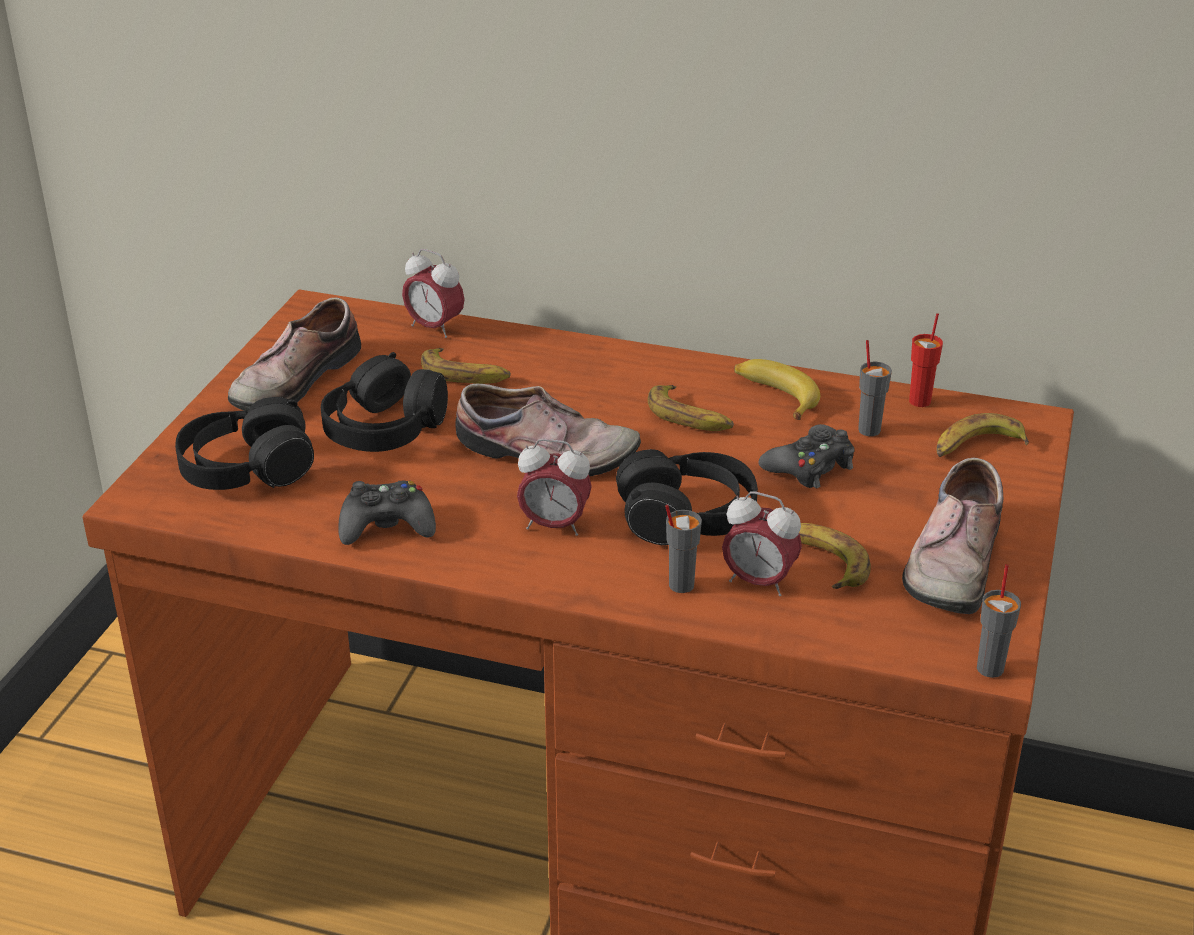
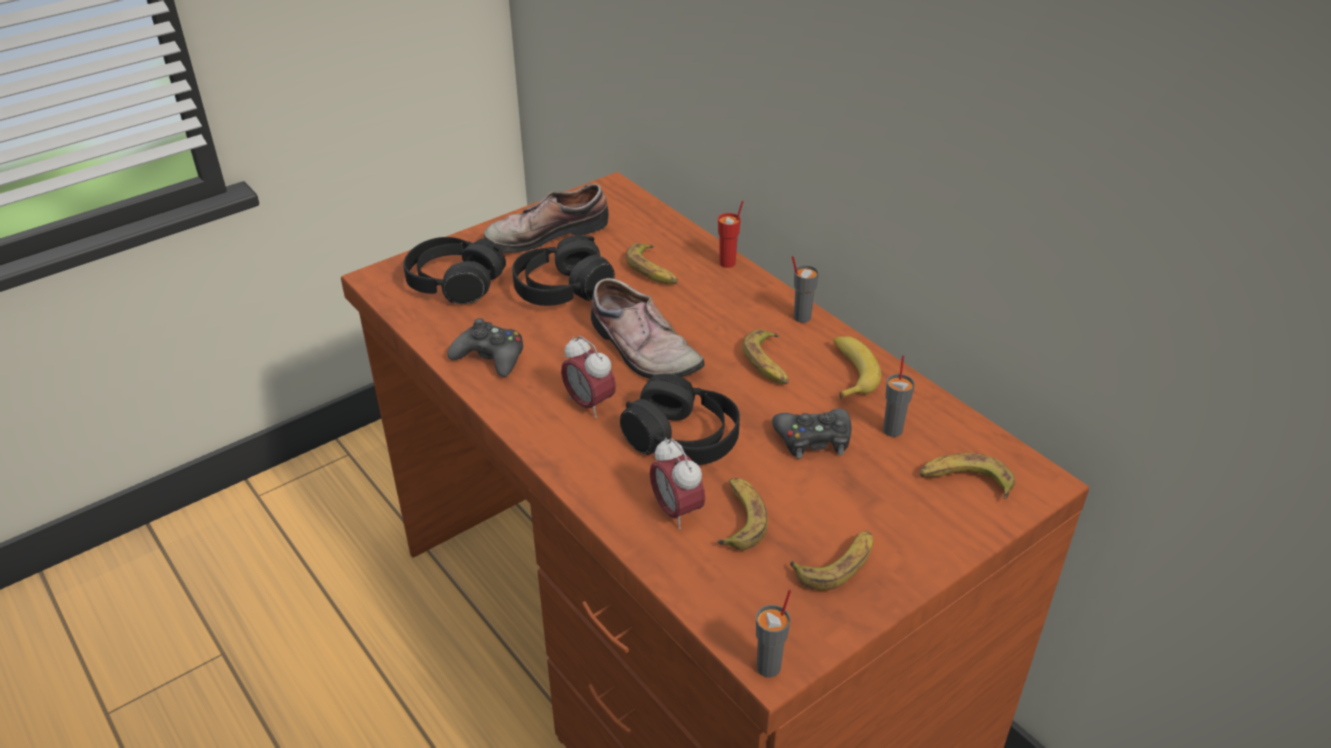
camera: 35 degrees right, 5 degrees up
alarm clock [402,249,465,338] -> none
grey cup [665,505,702,593] -> grey cup moved to [792,256,819,323]
shoe [902,458,1003,614] -> banana [790,531,873,590]
red cup [909,313,943,407] -> red cup moved to [718,201,744,268]

